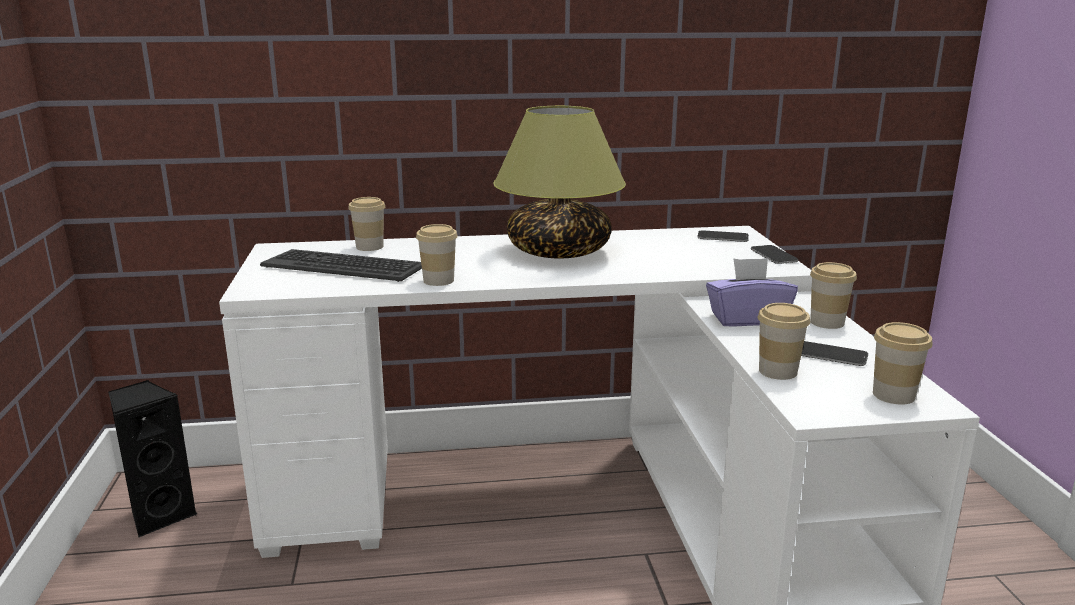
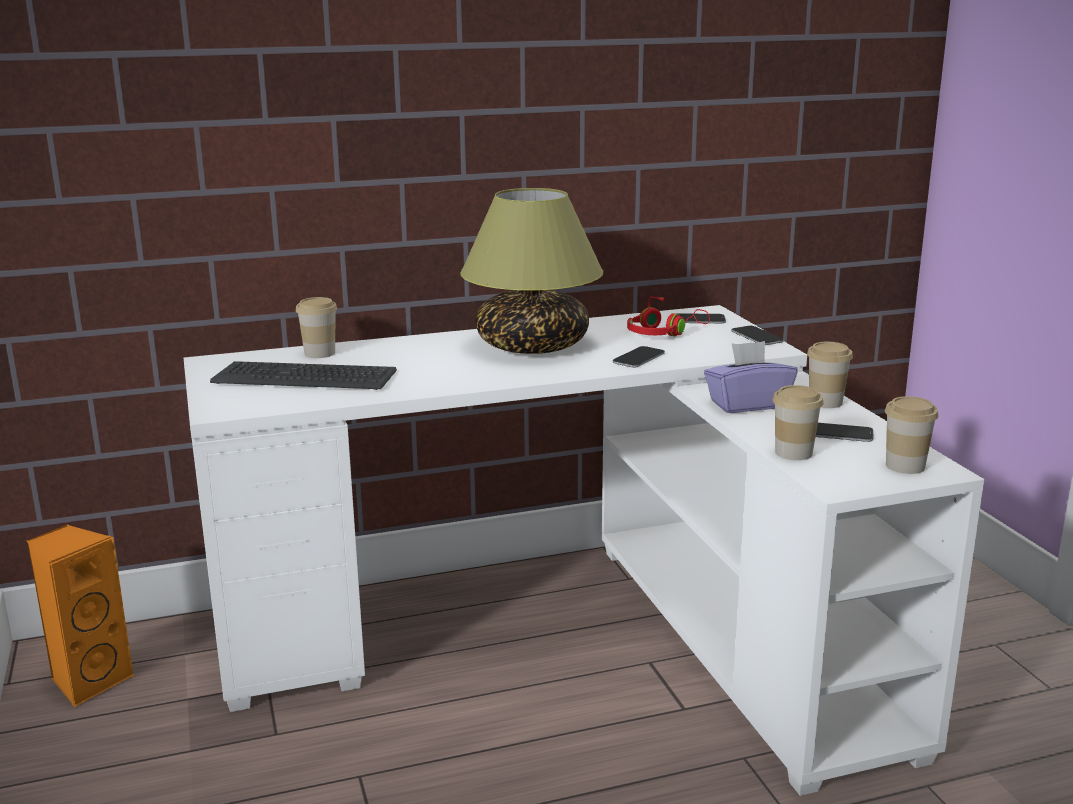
camera: 10 degrees left, 0 degrees up
black speaker [108,380,198,537] -> orange speaker [27,524,135,707]
cup [416,224,458,286] -> none
none -> phone [613,346,665,368]
none -> red headphones [627,297,710,336]

